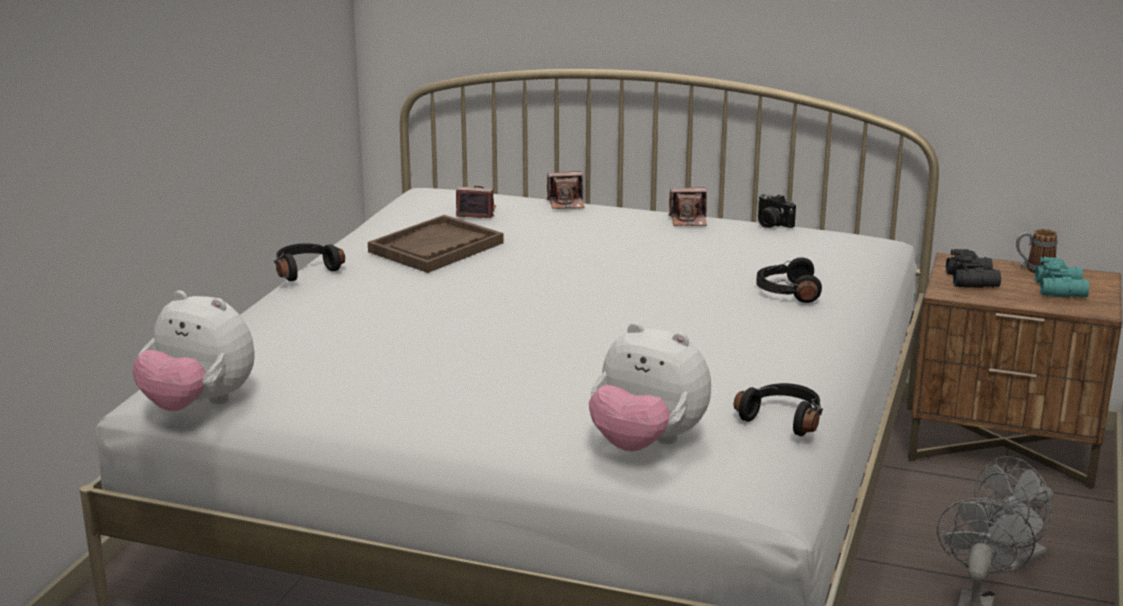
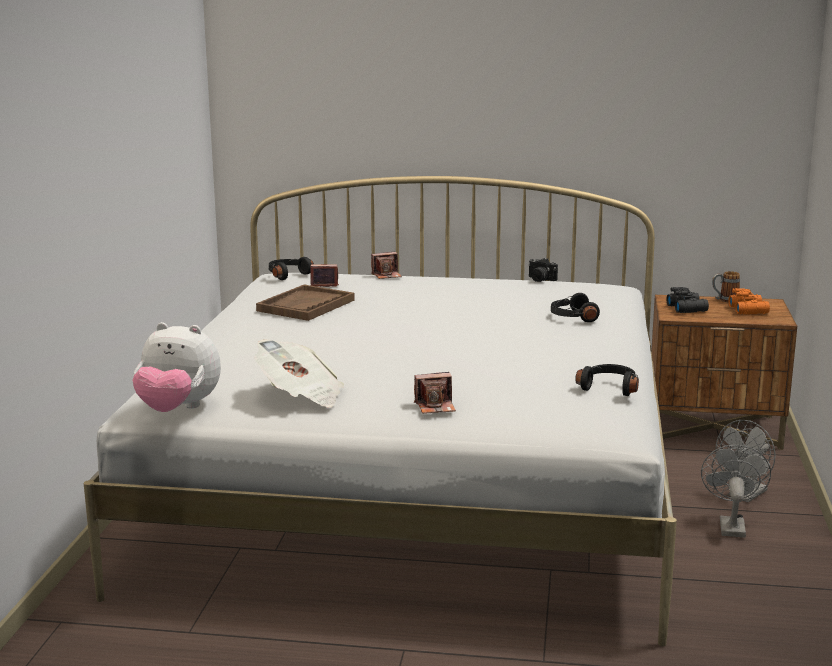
camera: 10 degrees left, 5 degrees down
black headphones [274,244,345,281] -> black headphones moved to [269,257,314,280]
plush toy [589,322,711,451] -> none
camera [668,187,707,226] -> camera moved to [414,372,456,414]
turquoise binoculars [1035,257,1089,298] -> orange binoculars [728,288,770,314]
none -> newspaper [254,339,344,407]

